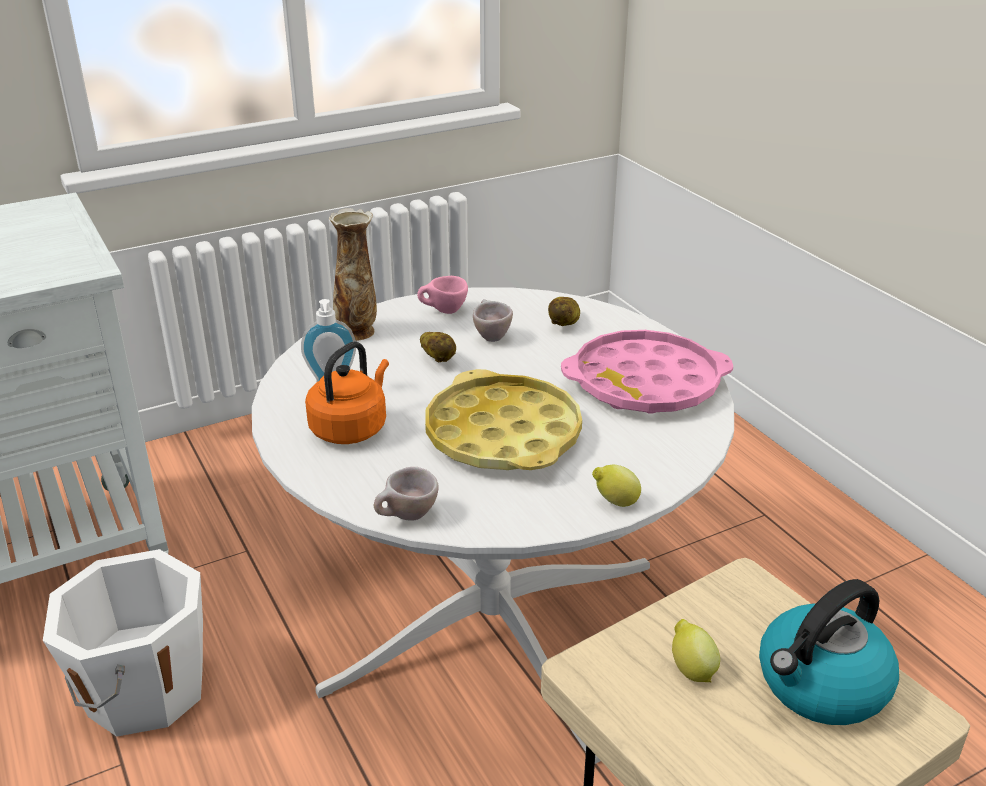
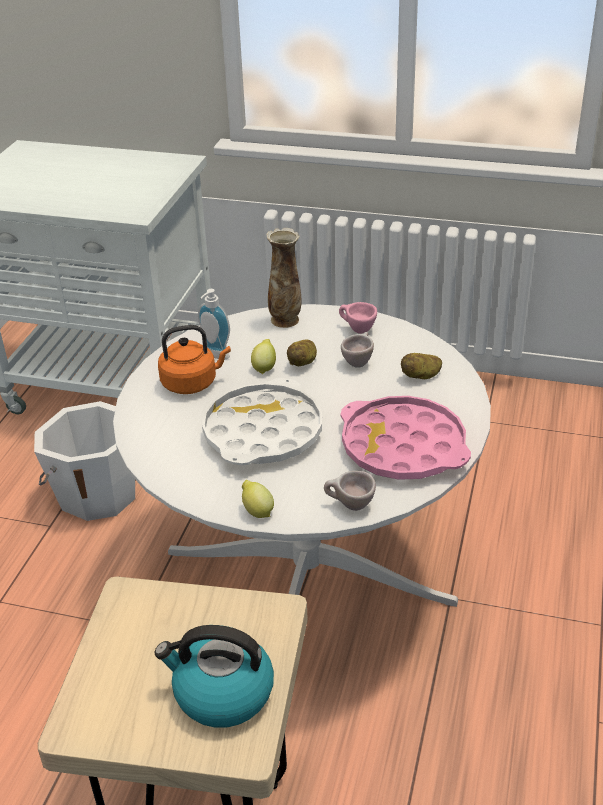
camera: 45 degrees right, 5 degrees up
beige cup [374,467,439,521] -> beige cup moved to [324,471,376,511]
yellow tray [425,369,582,470] -> white tray [202,378,322,465]
lemon [672,619,720,682] -> lemon moved to [251,339,276,374]

